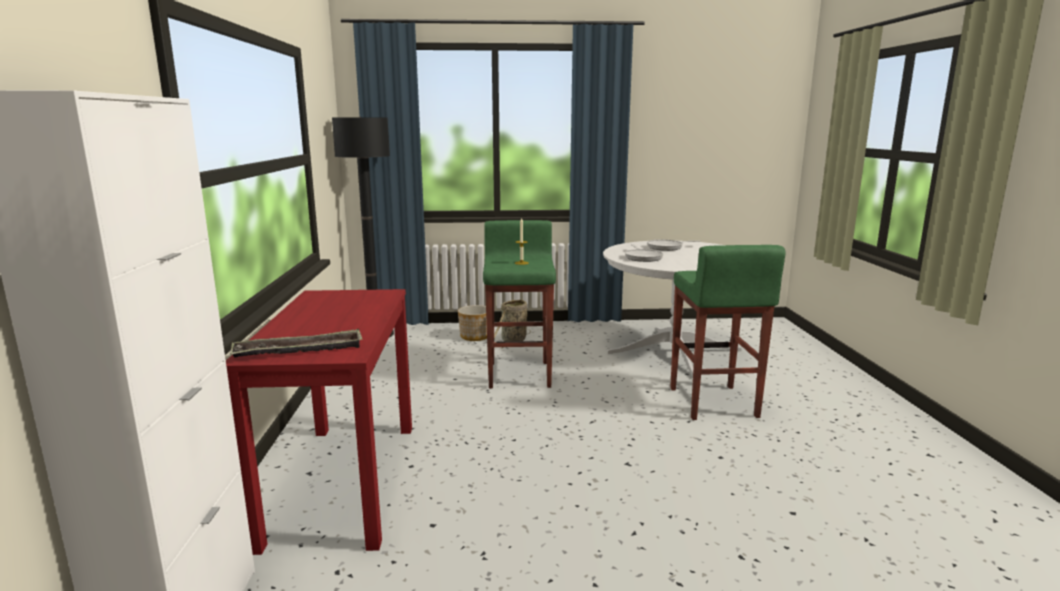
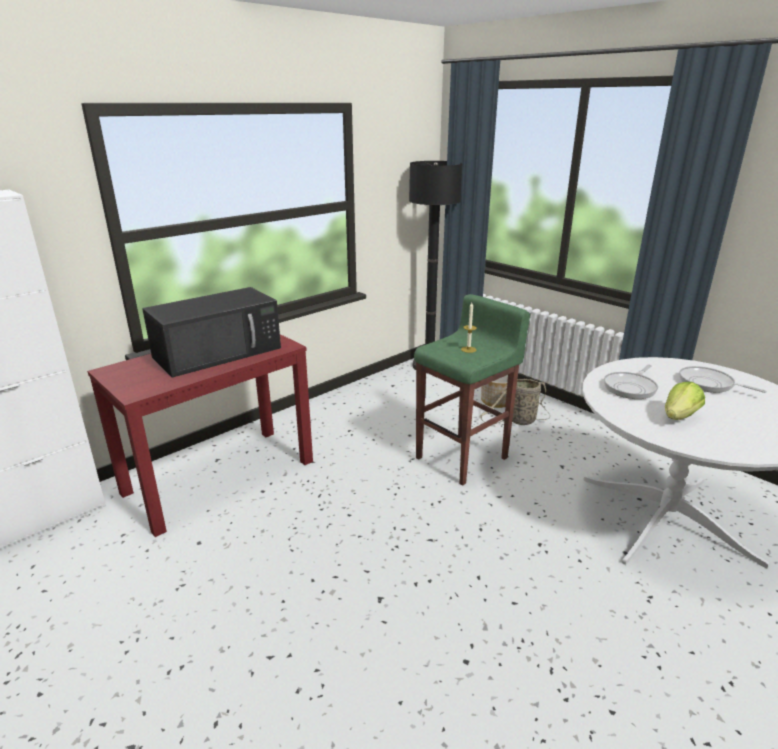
camera: 50 degrees right, 10 degrees up
tray [230,329,363,358] -> none
green stool [670,245,786,420] -> none
none -> black microwave [142,287,281,378]
none -> lettuce [665,382,705,420]

